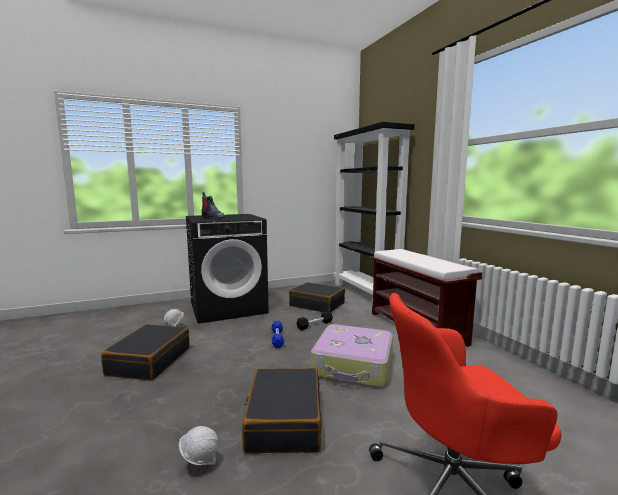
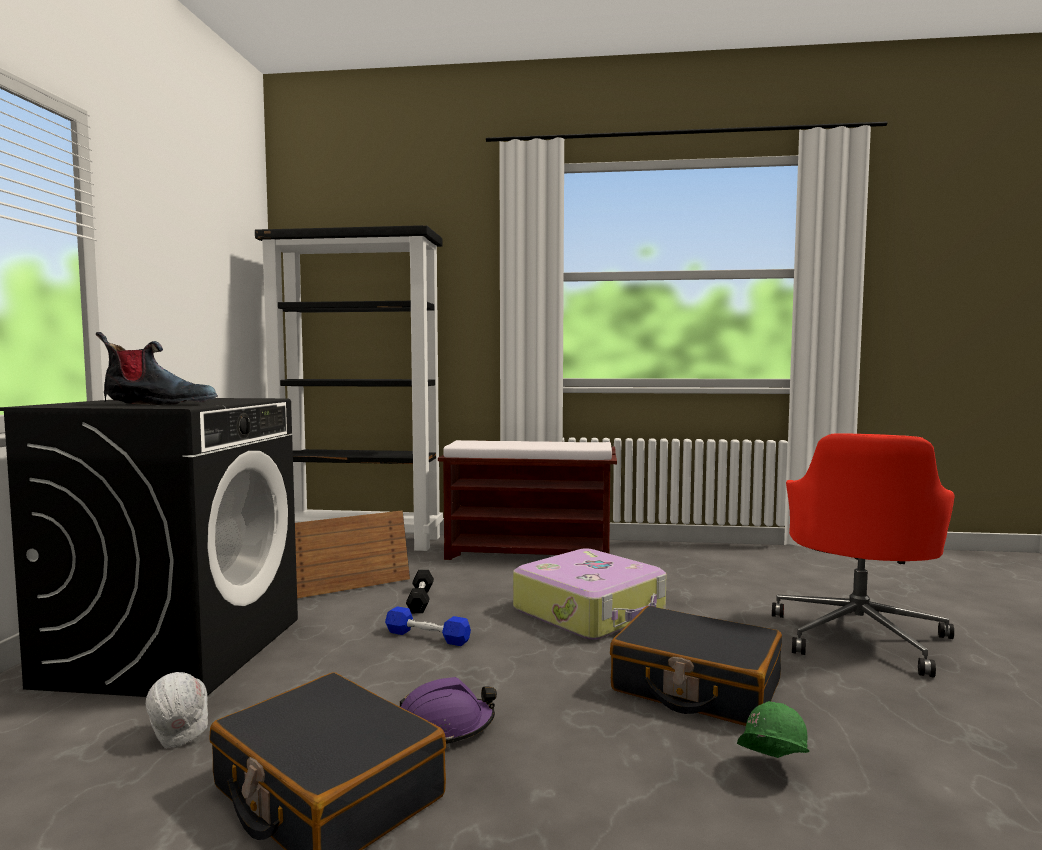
camera: 60 degrees left, 5 degrees down
white hard hat [179,426,219,465] -> green hard hat [737,701,810,758]
black suitcase [289,282,345,313] -> crate [295,510,410,598]
none -> purple hard hat [400,677,497,747]

